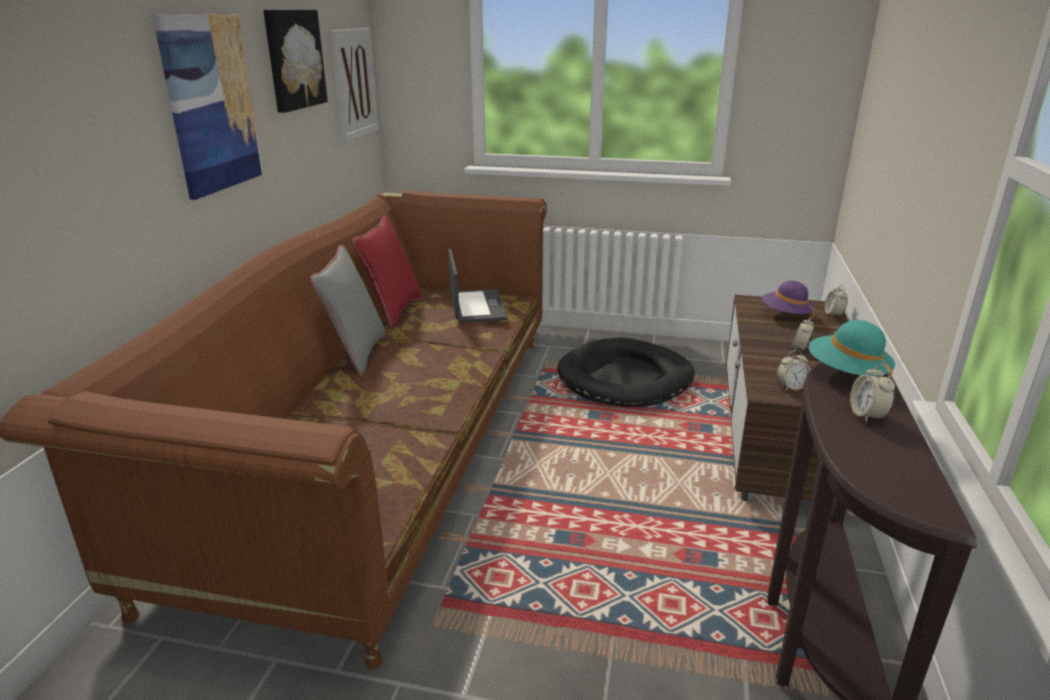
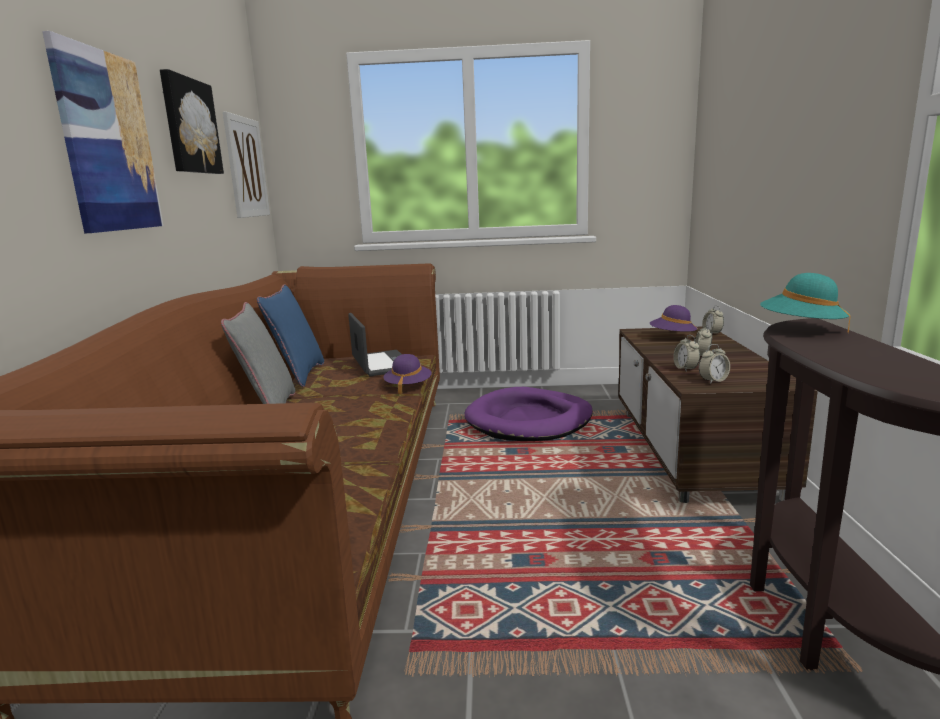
camera: 10 degrees left, 10 degrees down
red pillow [352,215,422,328] -> blue pillow [257,284,324,387]
black dog bed [557,338,695,407] -> purple dog bed [464,387,593,441]
alarm clock [850,364,895,423] -> alarm clock moved to [673,335,700,372]
none -> purple hat [384,354,432,394]

